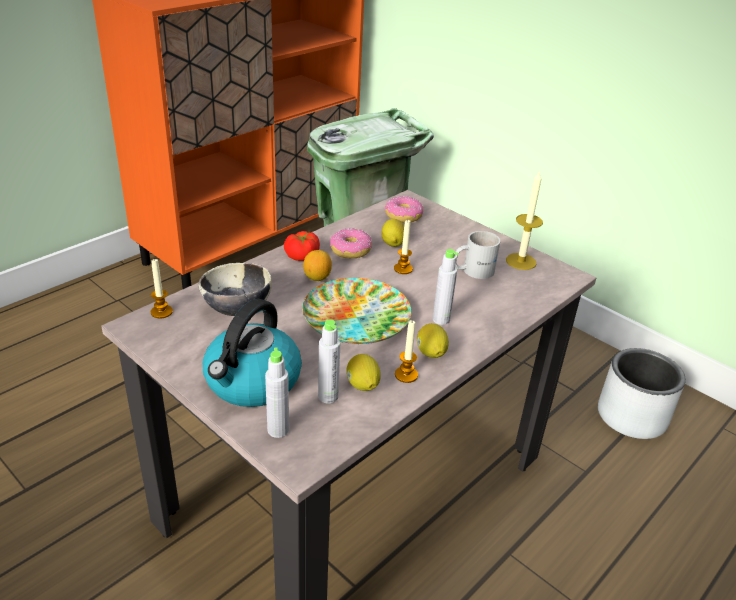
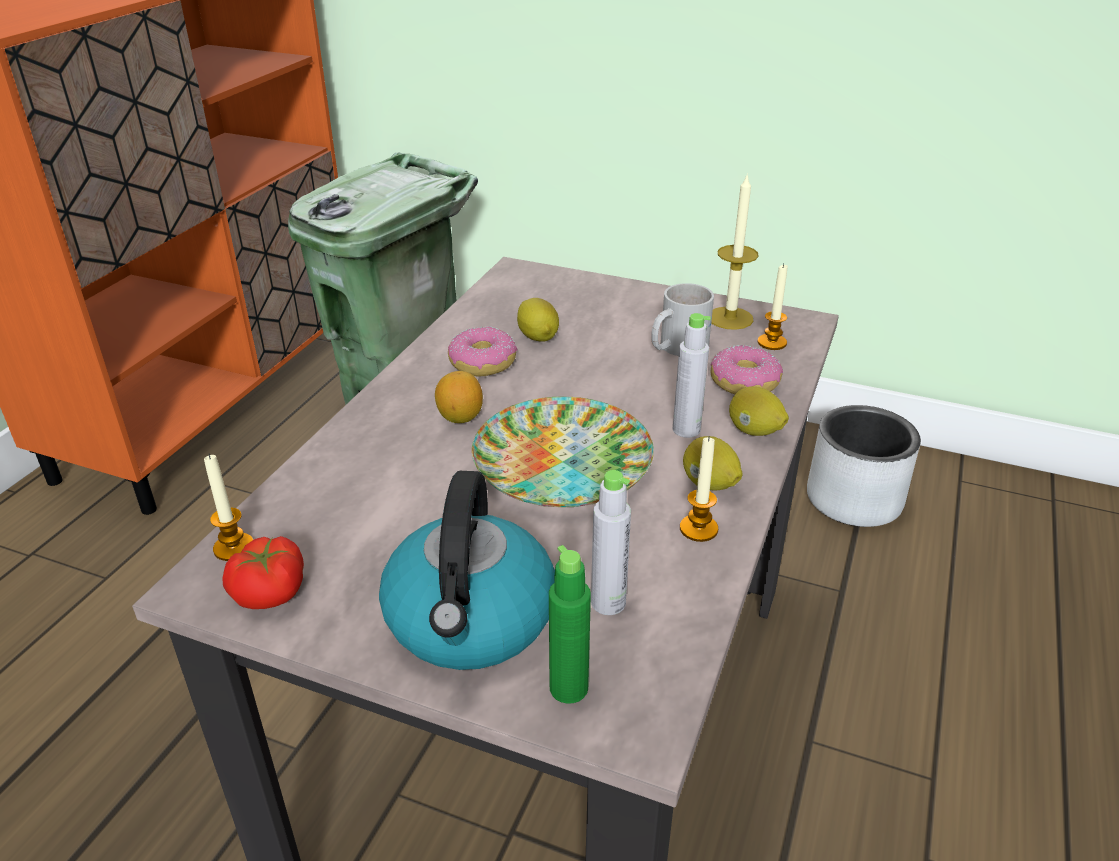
camera: 20 degrees left, 0 degrees up
bowl [199,263,272,316] -> none
grey bottle [265,348,289,438] -> green bottle [549,545,591,704]
tomato [284,231,320,261] -> tomato moved to [222,536,304,609]
lemon [346,354,381,391] -> lemon moved to [729,386,789,436]
donut [385,196,423,223] -> donut moved to [711,345,783,394]
candle [394,220,413,274] -> candle moved to [758,264,788,350]

